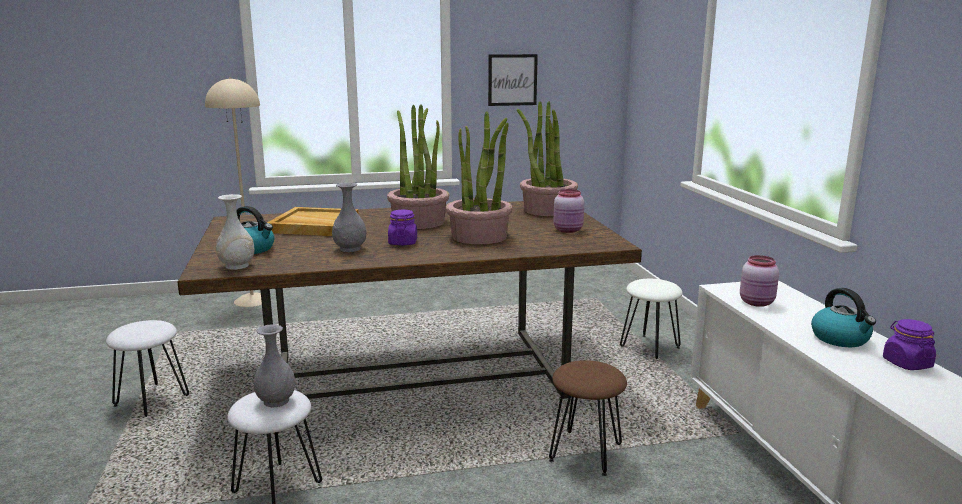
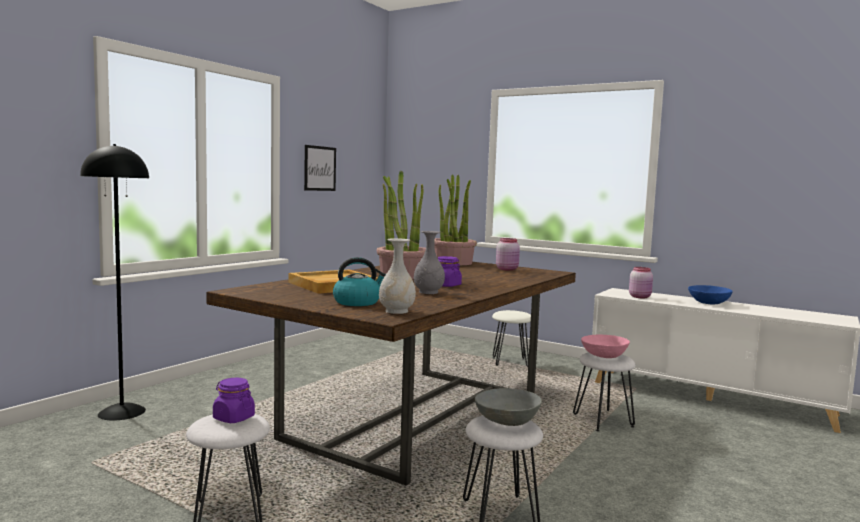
camera: 45 degrees left, 10 degrees down
beige floor lamp [205,77,262,307] -> black floor lamp [80,144,149,421]
grey vase [254,324,296,407] -> grey bowl [475,388,542,426]
potted plant [446,111,513,245] -> none
brown stool [549,360,627,476] -> white stool [573,352,636,432]
kettle [811,288,876,347] -> blue bowl [688,285,733,304]
purple jar [883,319,936,370] -> purple jar moved to [213,378,255,423]
none -> pink bowl [581,335,630,358]

